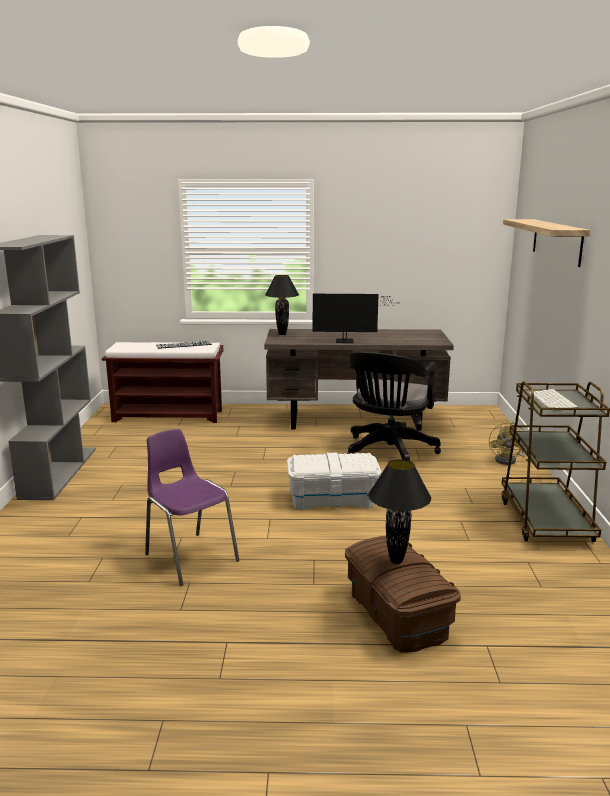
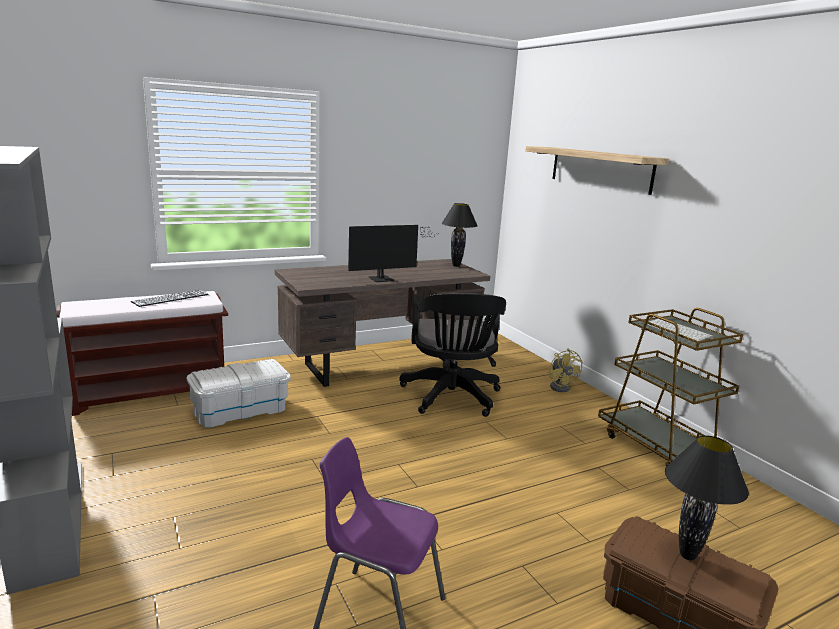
camera: 30 degrees left, 0 degrees up
black table lamp [265,275,299,335] -> black table lamp moved to [442,203,478,267]
white storage box [287,453,382,510] -> white storage box moved to [186,359,290,427]

